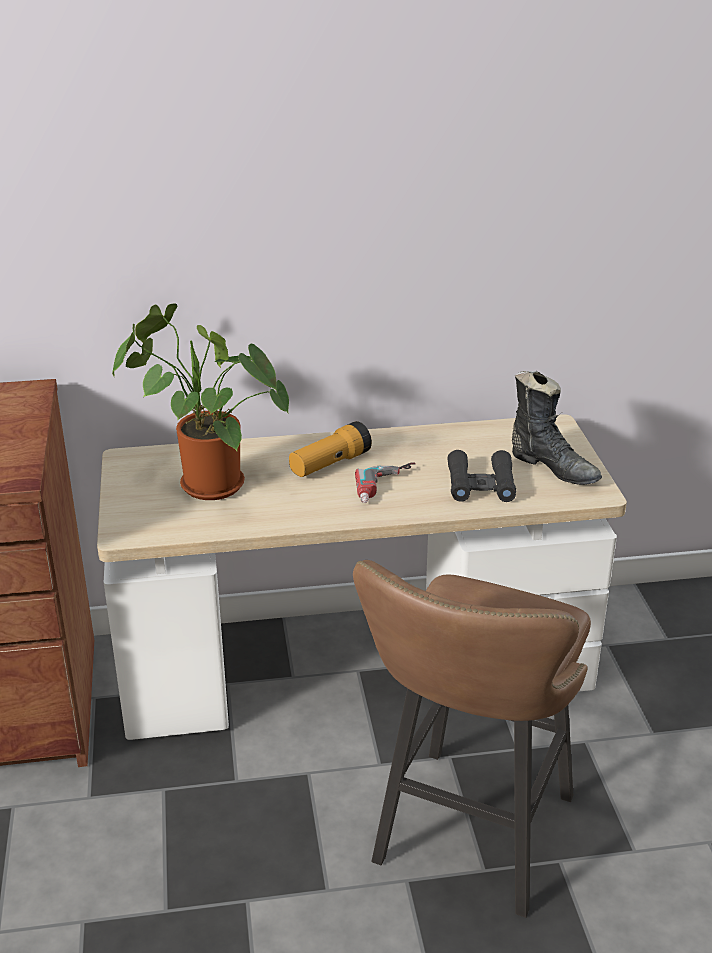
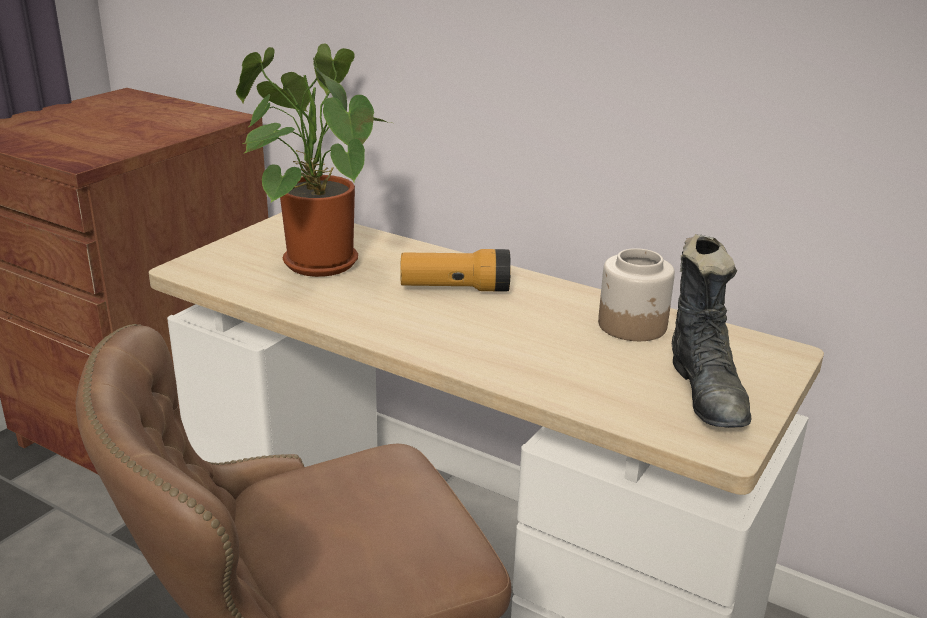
camera: 40 degrees right, 5 degrees down
power drill [355,462,416,503] -> none
black binoculars [447,450,516,502] -> none
none -> jar [598,248,675,341]

